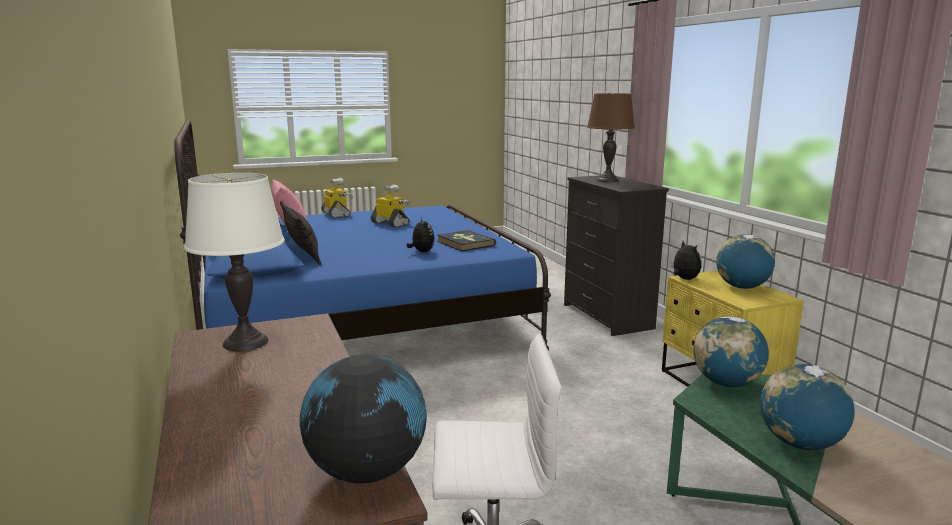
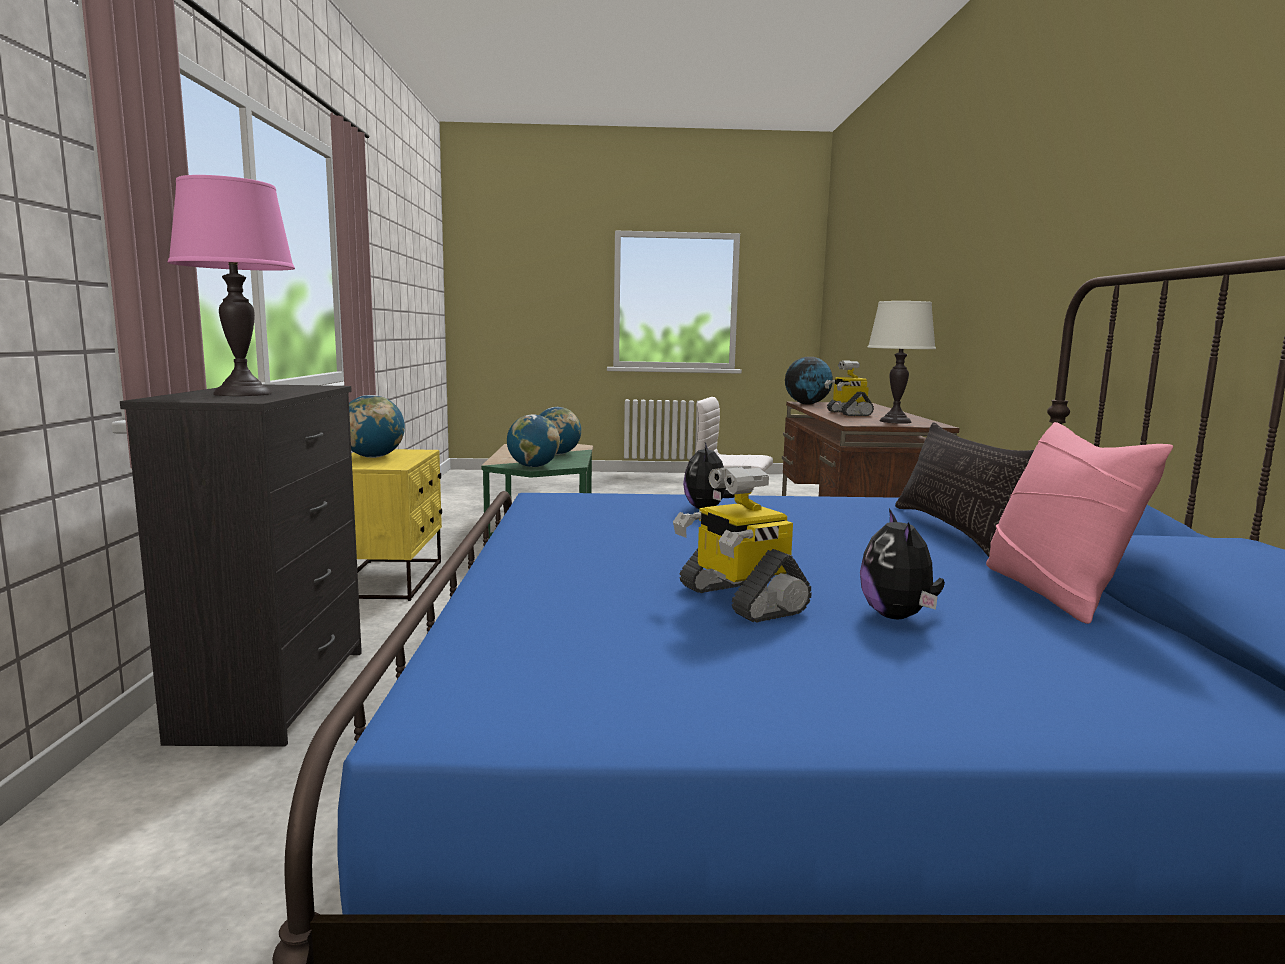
camera: 160 degrees left, 5 degrees down
toy robot [321,178,353,218] -> toy robot moved to [825,360,874,416]
book [437,230,496,251] -> none
brown table lamp [587,93,635,182] -> pink table lamp [168,175,295,396]
plush toy [669,240,701,280] -> plush toy moved to [860,508,945,619]

